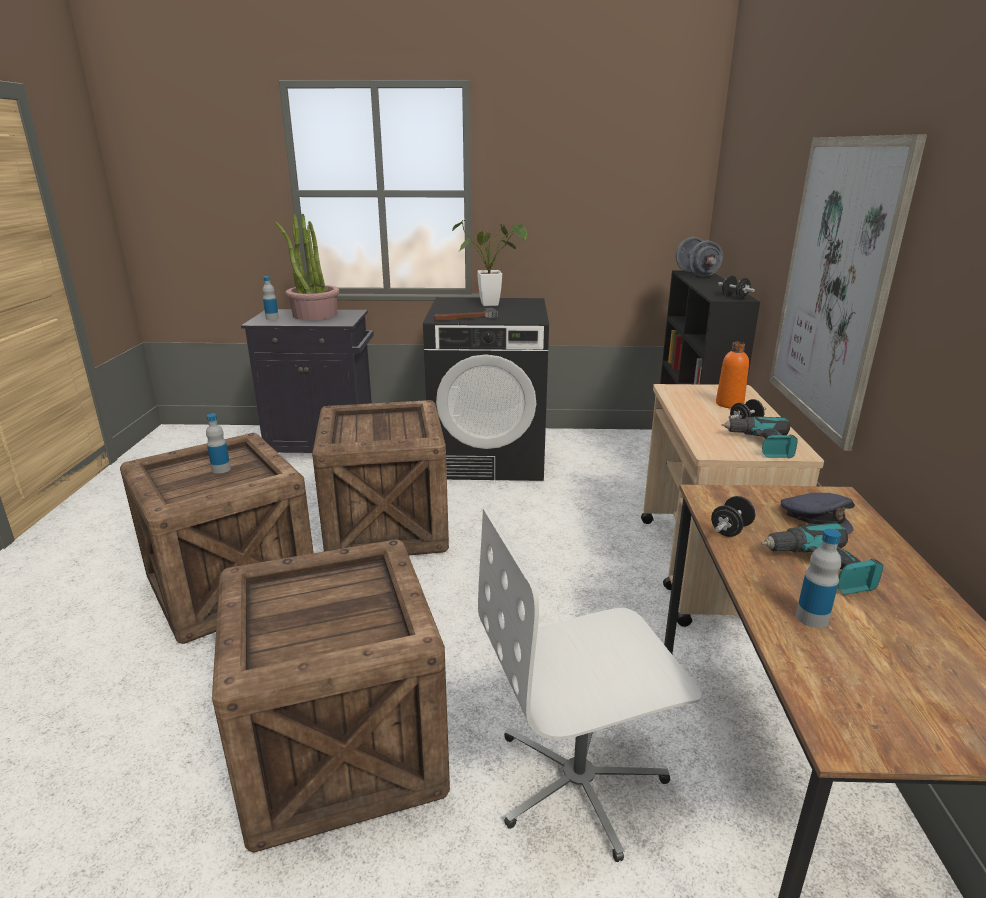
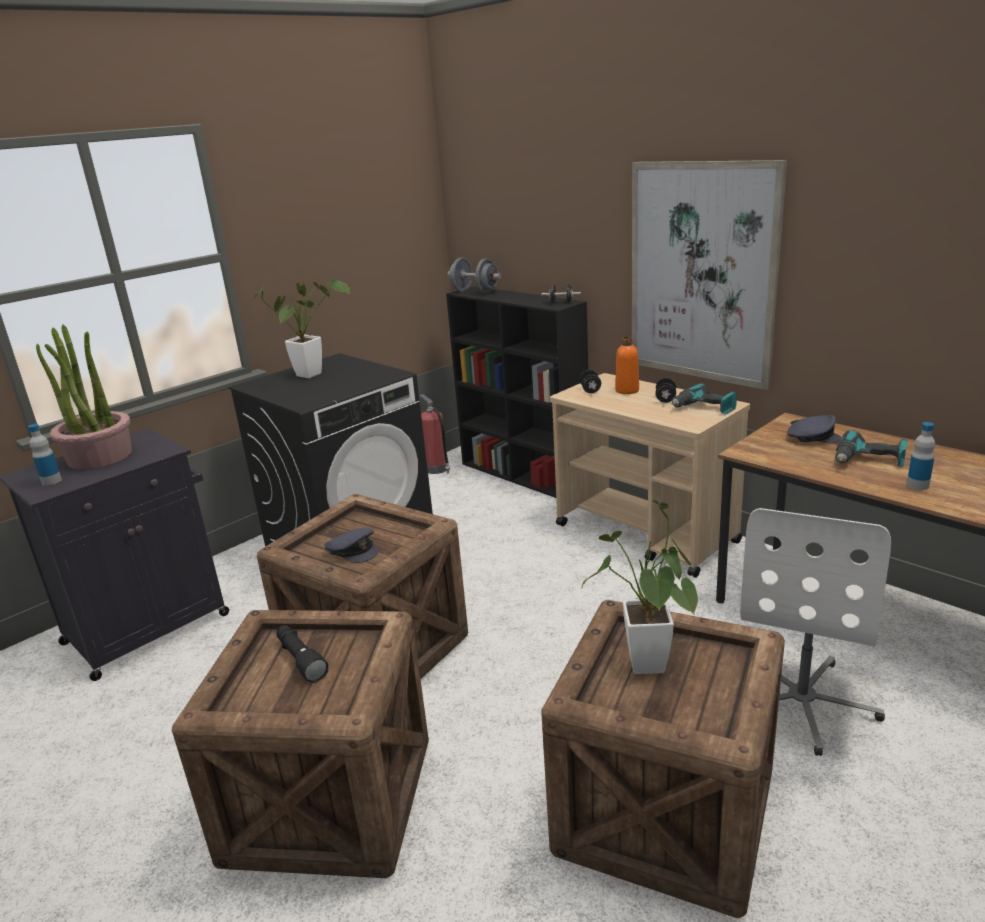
camera: 45 degrees left, 0 degrees up
bottle [206,414,231,474] -> black flashlight [276,625,328,683]
hammer [434,308,498,321] -> none
black dumbbell [711,496,756,537] -> black dumbbell moved to [580,370,601,393]
none -> grey cap [324,528,378,563]
none -> fire extinguisher [419,394,450,474]
none -> potted plant [581,500,698,674]

